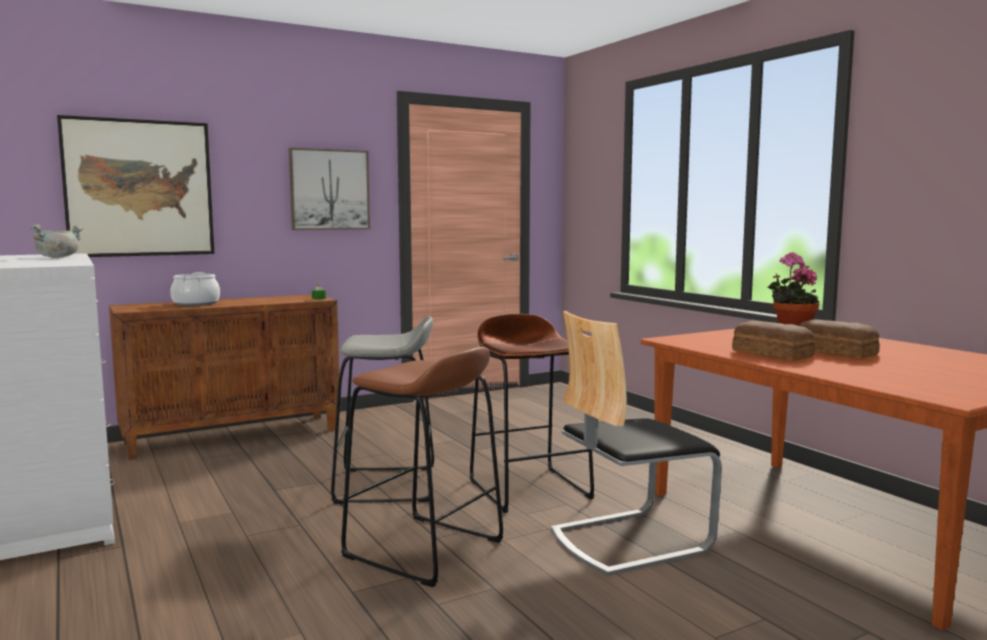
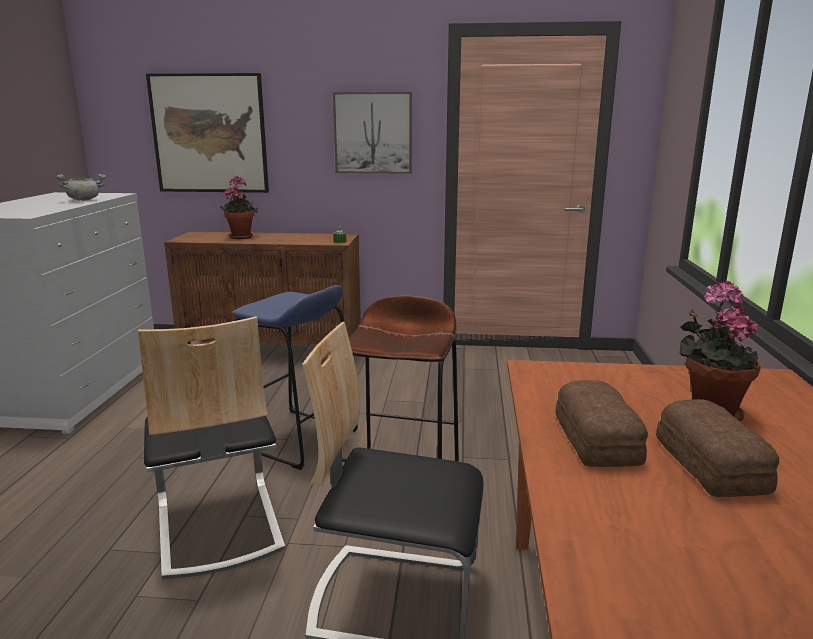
camera: 35 degrees right, 10 degrees up
cooking pot [170,272,220,306] -> potted plant [220,176,258,239]
grey stool [331,316,434,504] -> blue stool [232,285,358,470]
brown stool [341,347,503,587] -> chair [138,316,285,579]

